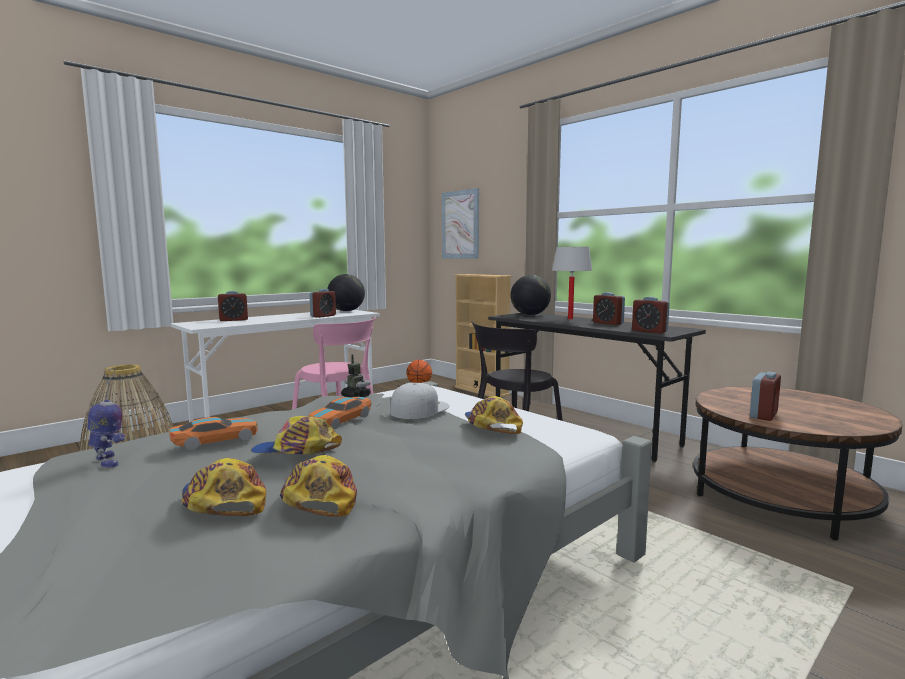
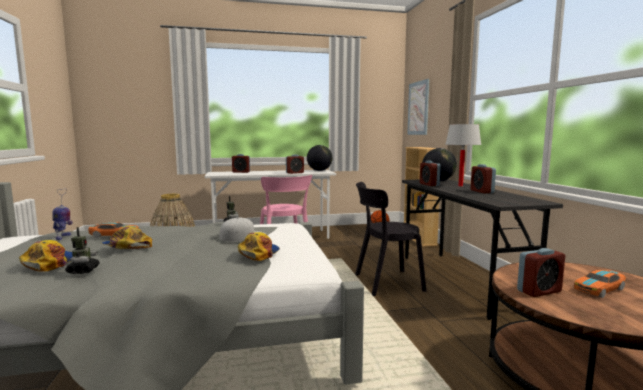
camera: 30 degrees right, 0 degrees up
cap [280,455,357,517] -> toy robot [65,227,100,274]
toy car [308,397,371,429] -> toy car moved to [574,270,626,298]
alarm clock [632,297,670,334] -> alarm clock moved to [420,161,441,186]

